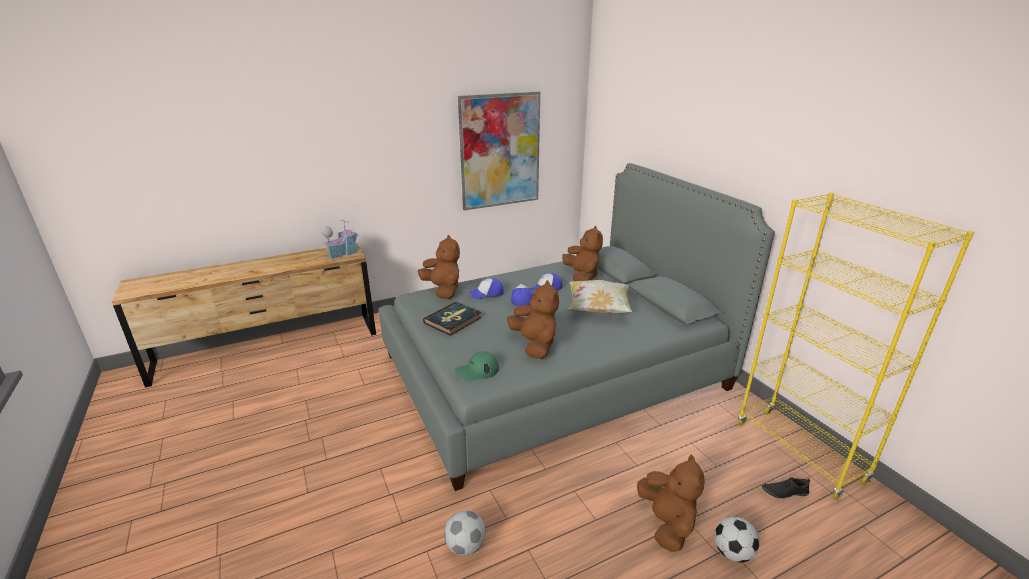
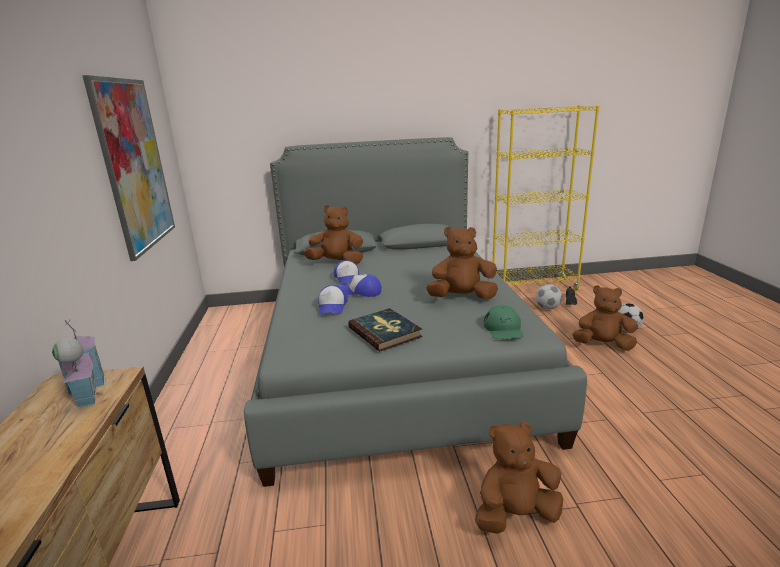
camera: 70 degrees left, 5 degrees down
brown plush toy [418,235,460,299] -> brown plush toy moved to [475,422,563,534]
football [444,510,486,556] -> football moved to [536,284,562,309]
pillow [568,280,632,313] -> none

